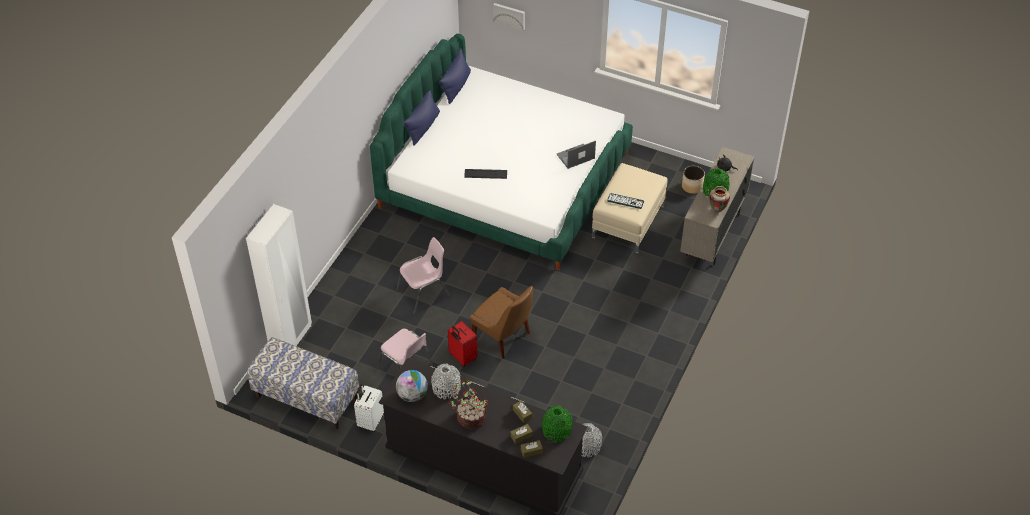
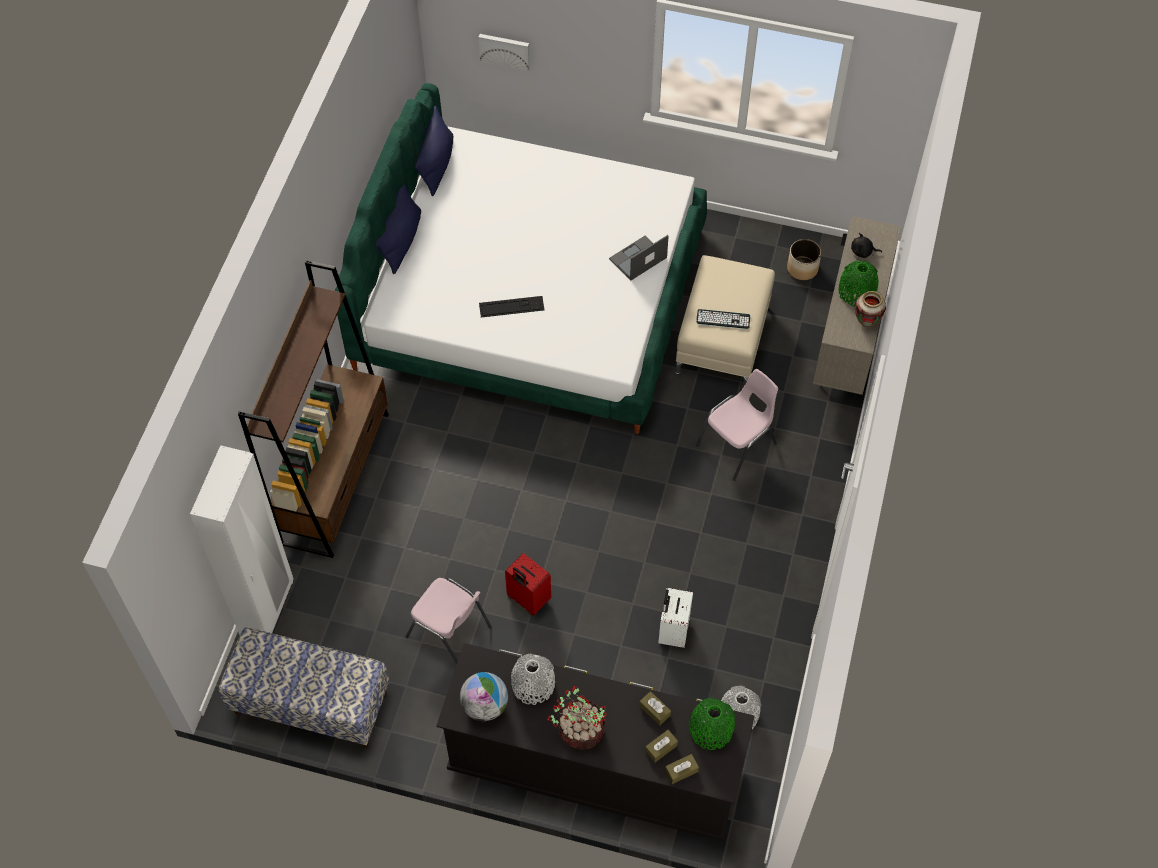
camera: 10 degrees left, 10 degrees up
white suitcase [354,384,384,432] -> white suitcase moved to [658,588,693,648]
pink chair [396,237,451,315] -> pink chair moved to [696,369,778,481]
brown chair [470,286,533,359] -> none
none -> brown bookcase [238,260,389,558]

